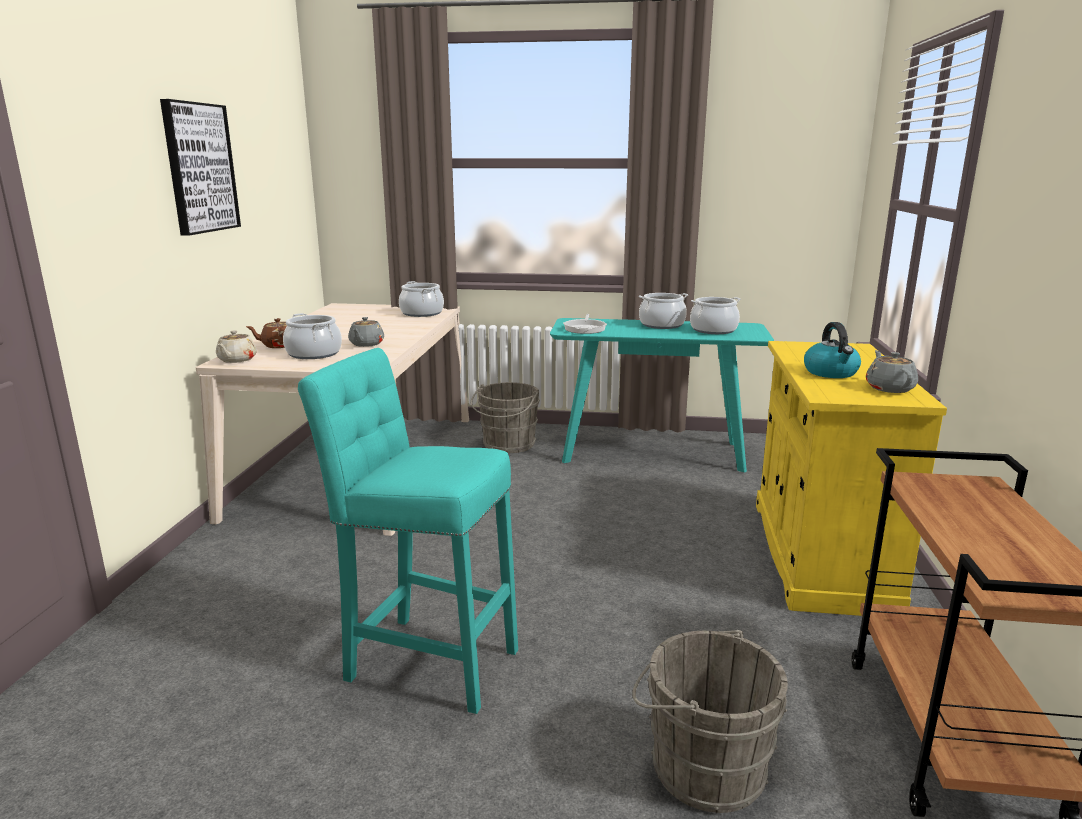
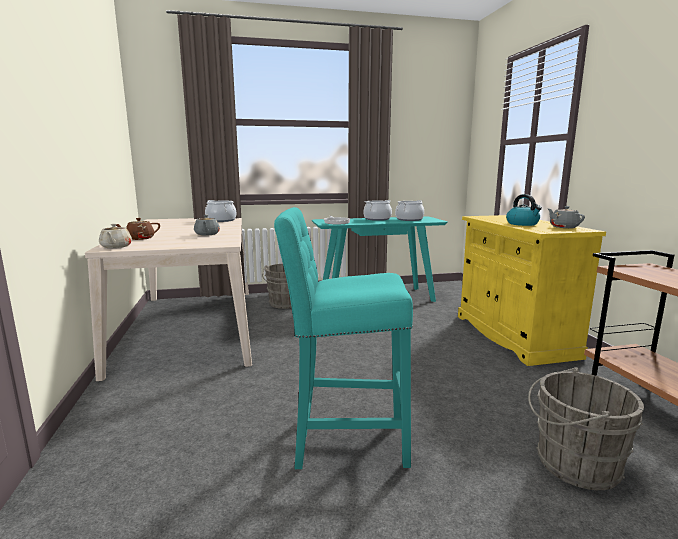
camera: 20 degrees left, 5 degrees down
picture [160,99,241,236] -> none
cooking pot [283,313,342,359] -> none

